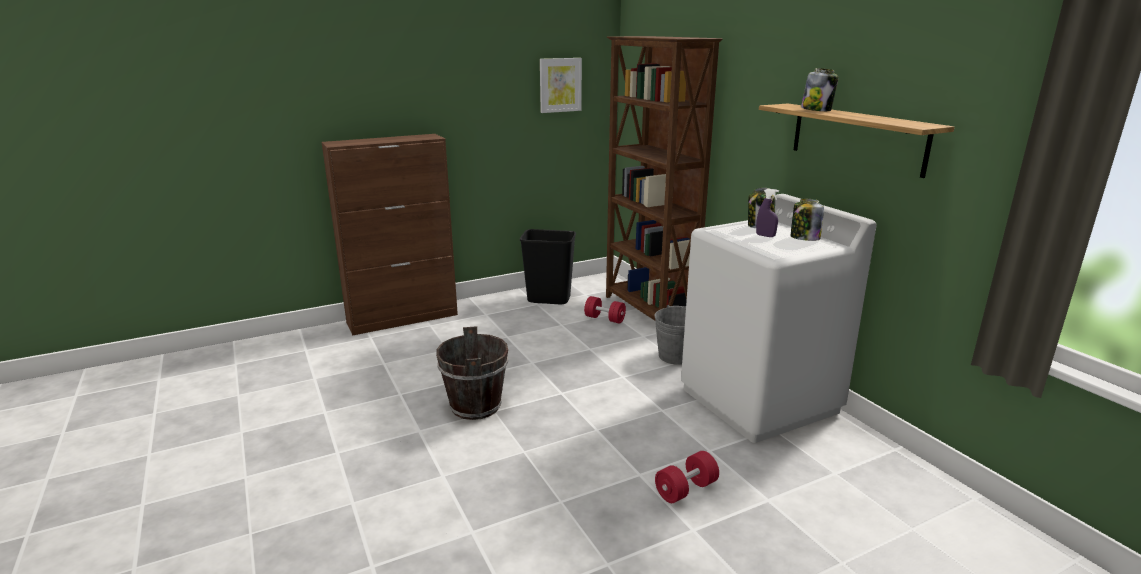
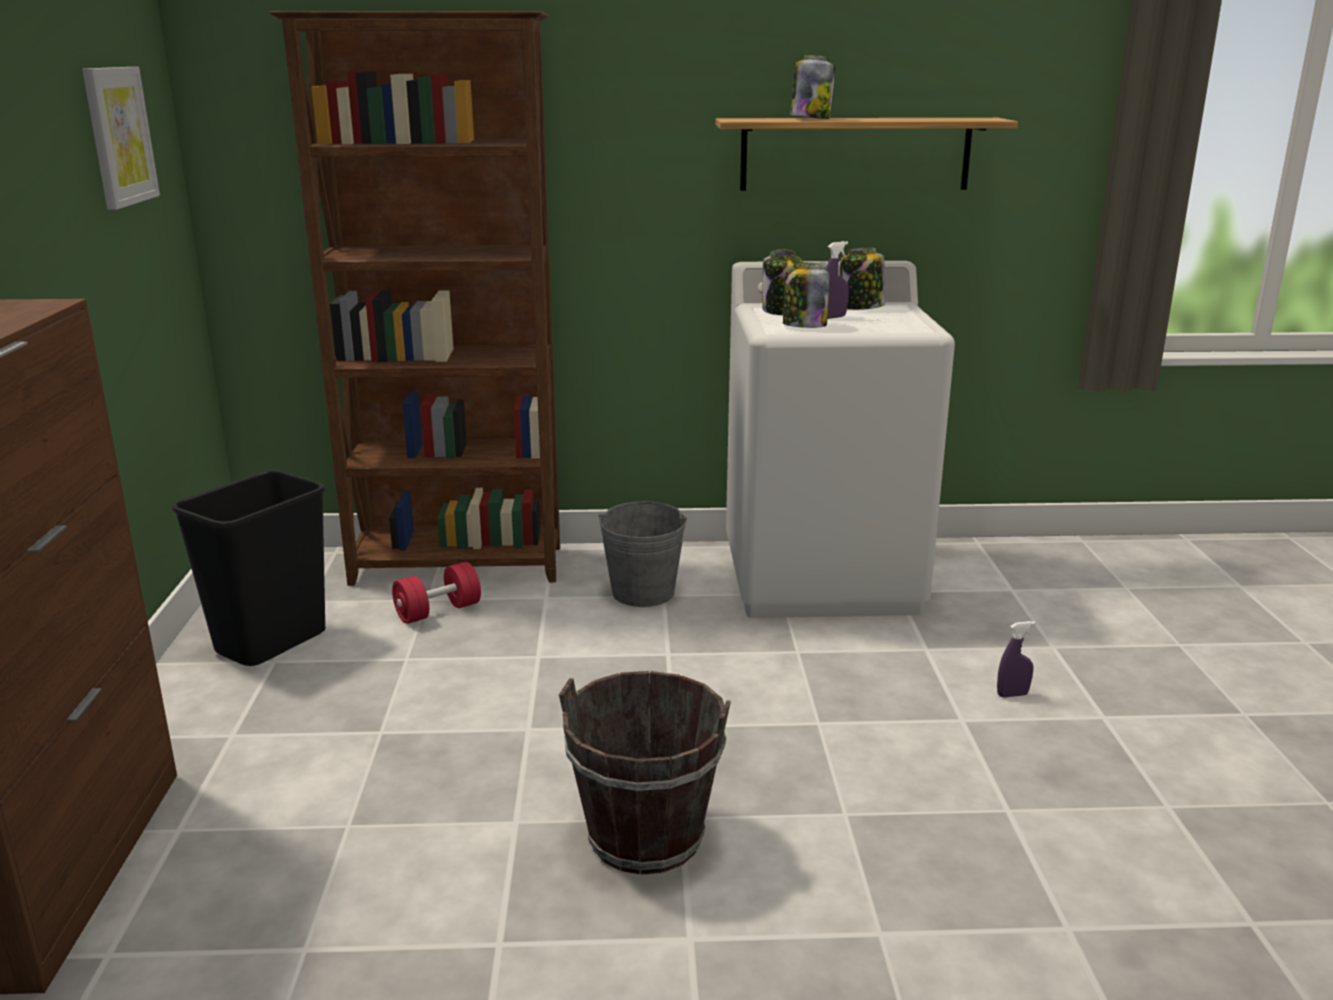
camera: 65 degrees left, 0 degrees up
red dumbbell [655,451,719,503] -> purple spray bottle [997,621,1036,697]
none -> jar [783,262,829,328]

